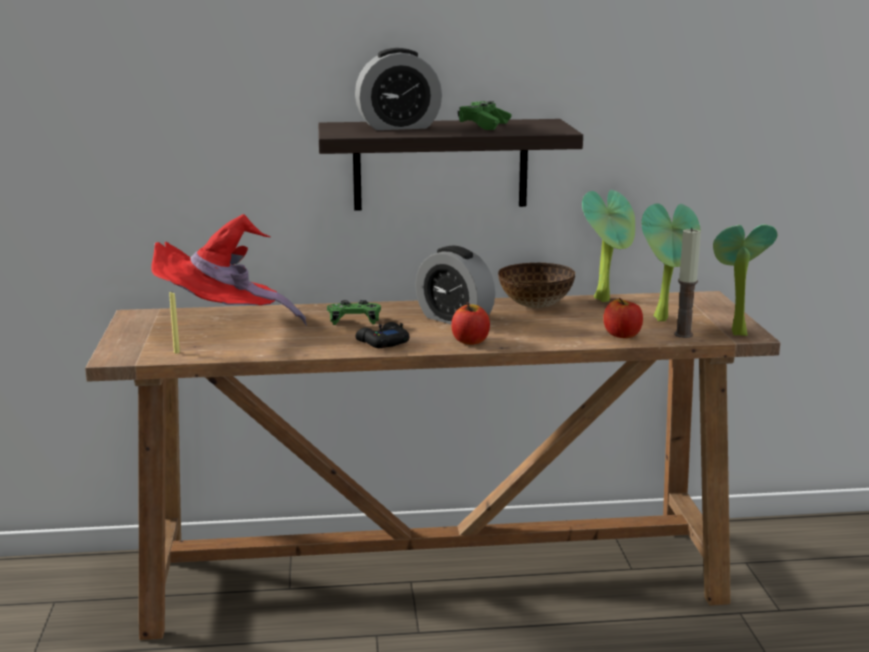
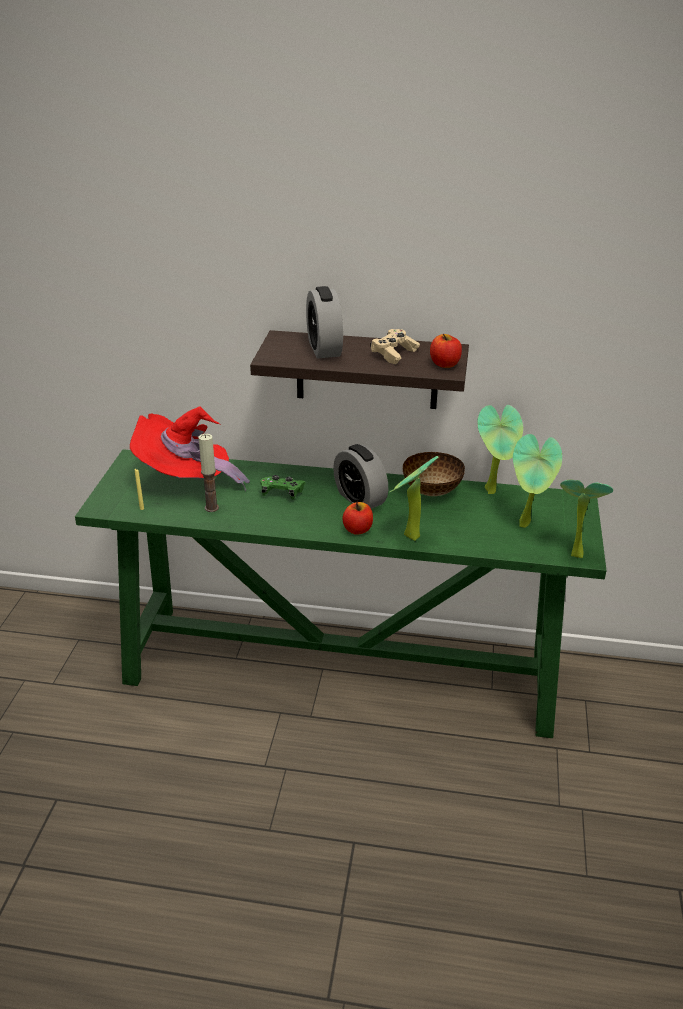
camera: 15 degrees right, 15 degrees up
brown console table [85,291,780,640] -> green console table [75,449,607,738]
alarm clock [355,48,442,130] -> alarm clock turned 75 degrees clockwise [306,286,343,359]
black game controller [355,322,409,348] -> none
green game controller [458,101,512,130] -> beige game controller [370,329,420,364]
apple [603,298,643,338] -> apple moved to [430,334,462,368]
candle [674,228,701,338] -> candle moved to [199,434,219,512]
none -> potted plant [390,456,438,541]

